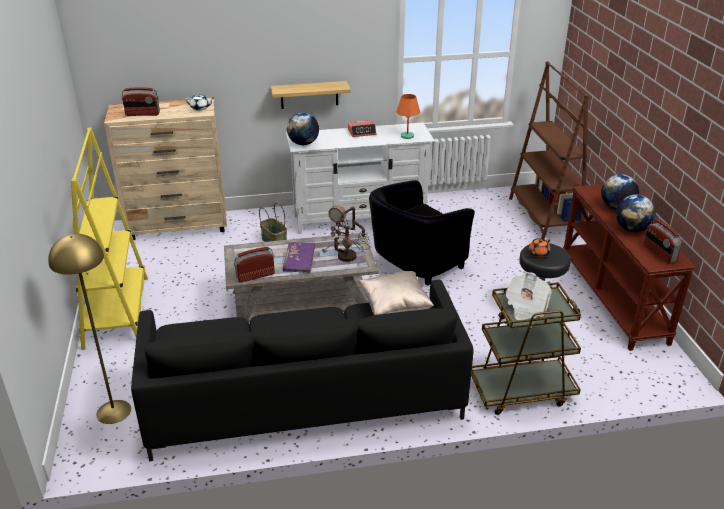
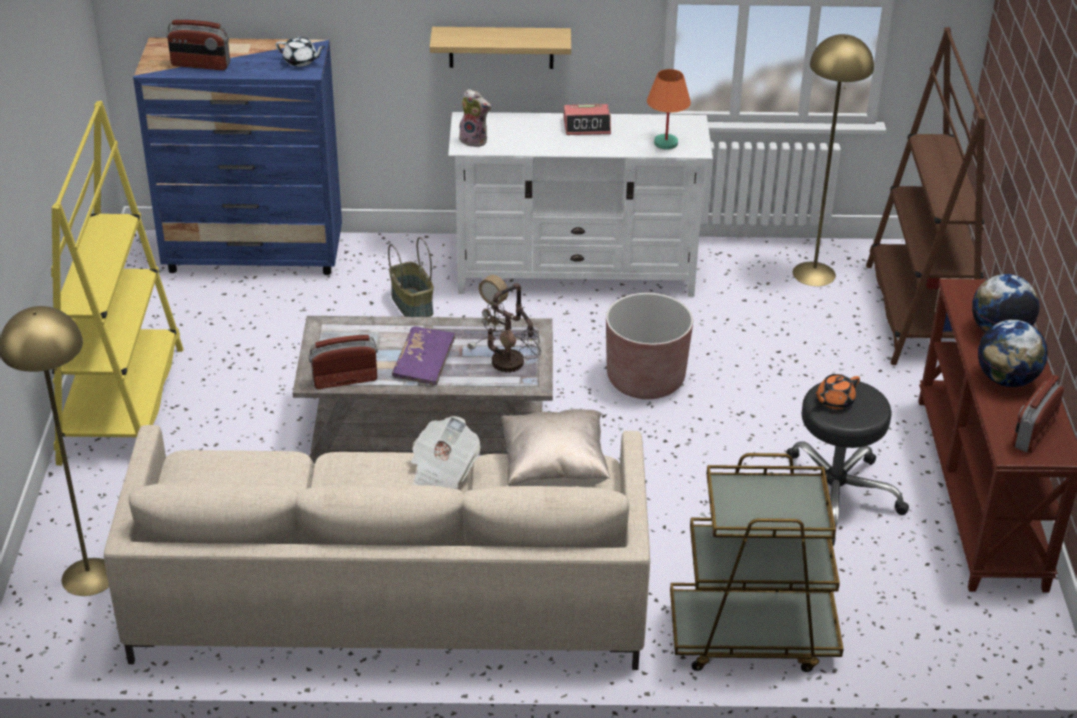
camera: 10 degrees right, 5 degrees up
beige dresser [104,98,227,240] -> blue dresser [133,38,342,275]
black sofa [131,280,474,461] -> beige sofa [104,425,650,670]
globe [287,113,319,145] -> plush toy [458,89,491,147]
black armchair [369,180,475,286] -> brown planter [606,293,693,399]
newspaper [505,272,552,320] -> newspaper moved to [411,416,480,489]
radio [644,219,682,264] -> radio turned 45 degrees clockwise [1012,375,1064,453]
none -> yellow floor lamp [793,34,874,286]

